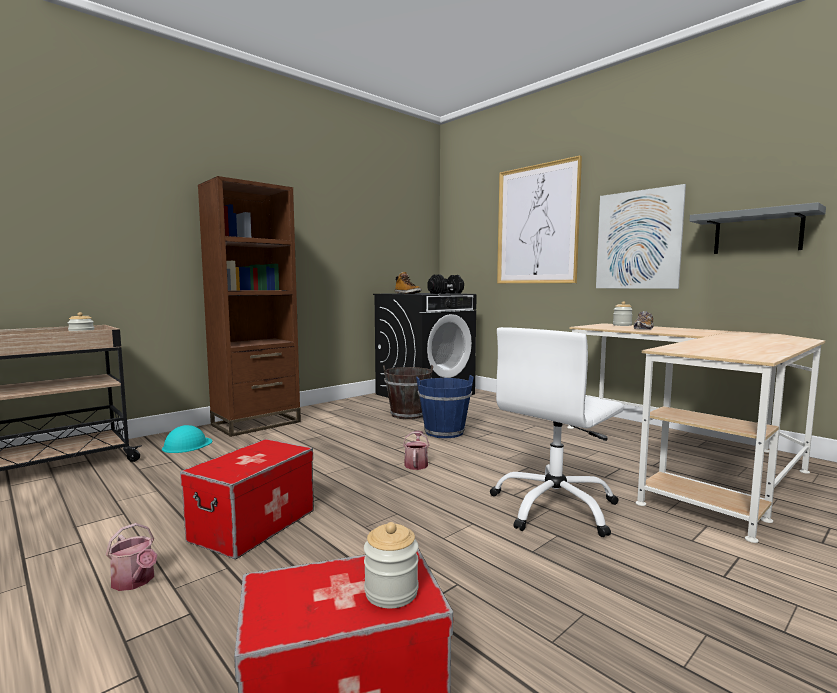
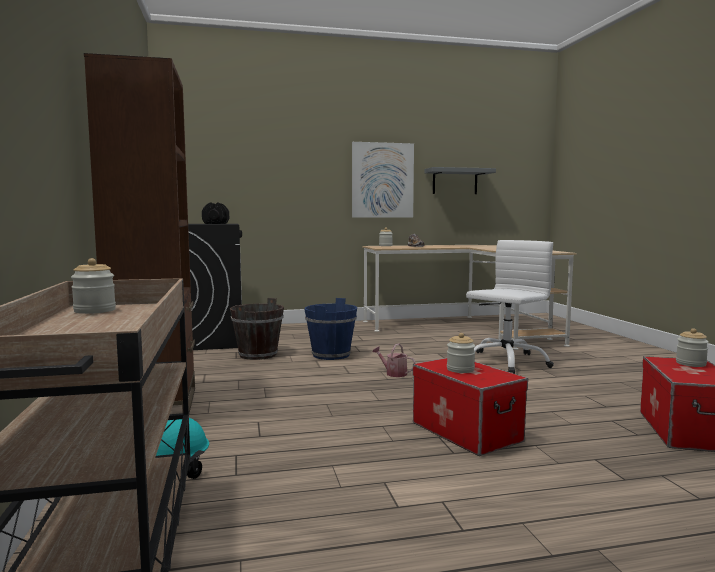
camera: 60 degrees left, 0 degrees up
watering can [106,523,157,591] -> none
boot [395,272,421,294] -> none
white office chair [490,327,624,537] -> white office chair turned 120 degrees counterclockwise [466,240,554,374]
picture [497,156,582,283] -> none
none -> jar [447,333,475,373]

